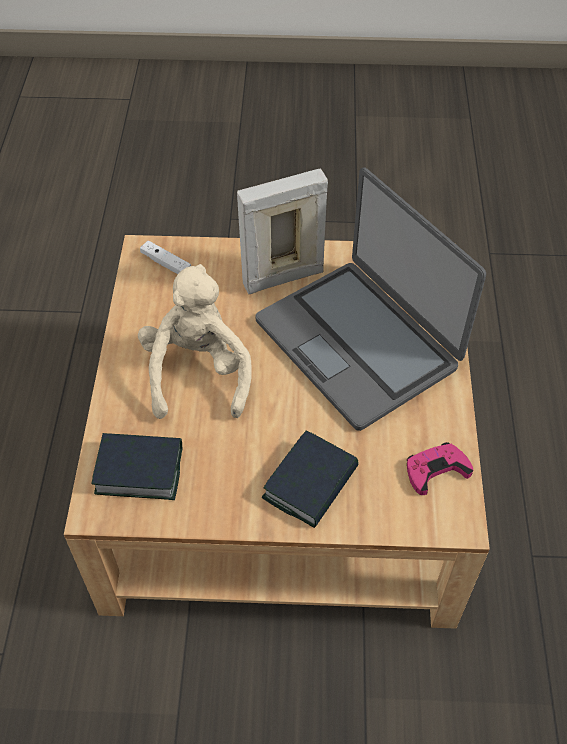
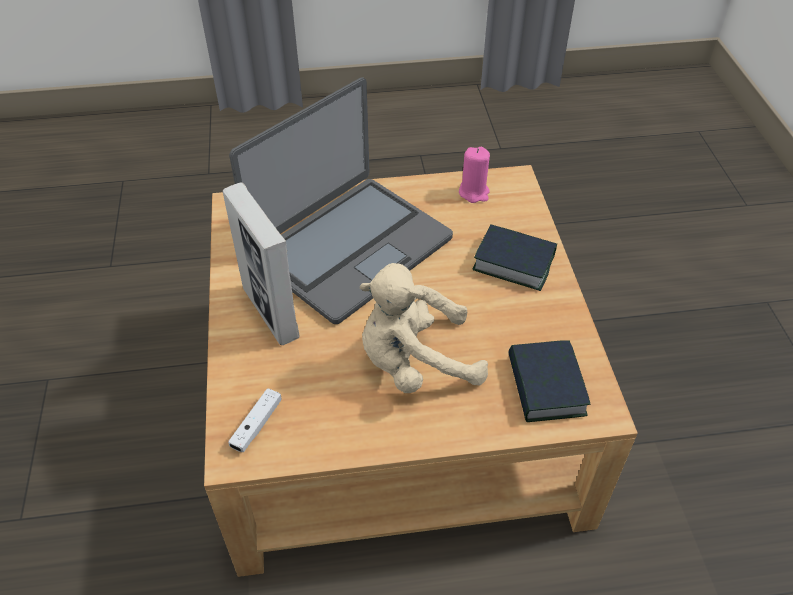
camera: 100 degrees left, 5 degrees down
pink game controller [407,442,473,495] -> pink candle [459,147,490,203]

